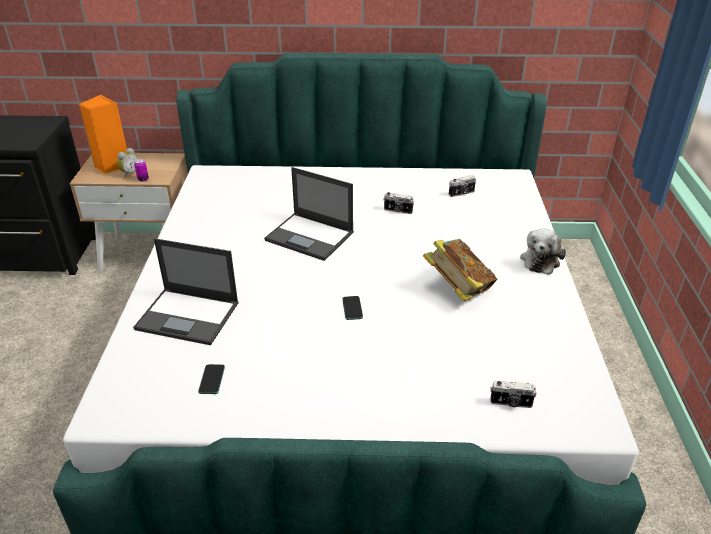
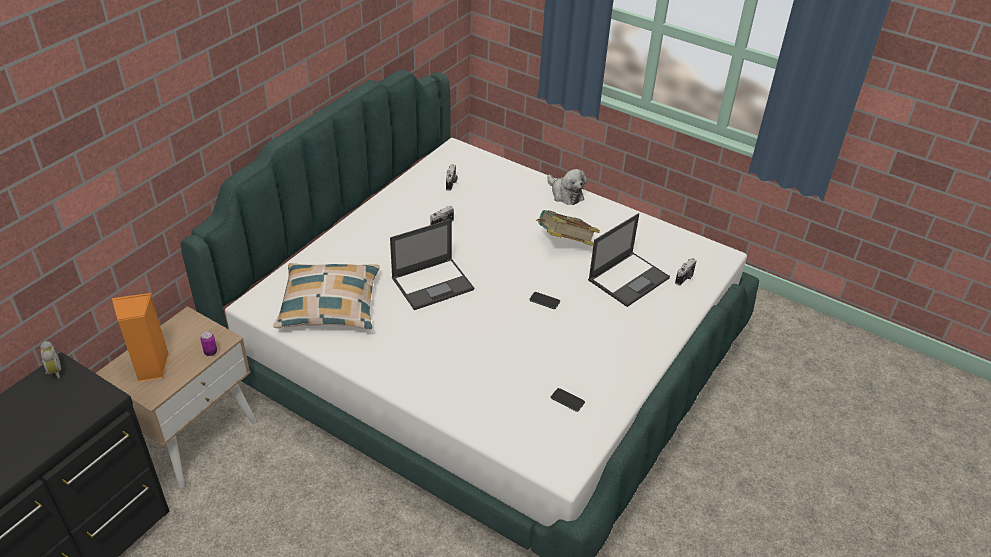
camera: 60 degrees left, 5 degrees up
alarm clock [117,148,138,178] -> alarm clock moved to [40,341,61,378]
laptop [133,238,239,345] -> laptop moved to [588,213,670,307]
none -> pillow [273,263,380,329]

